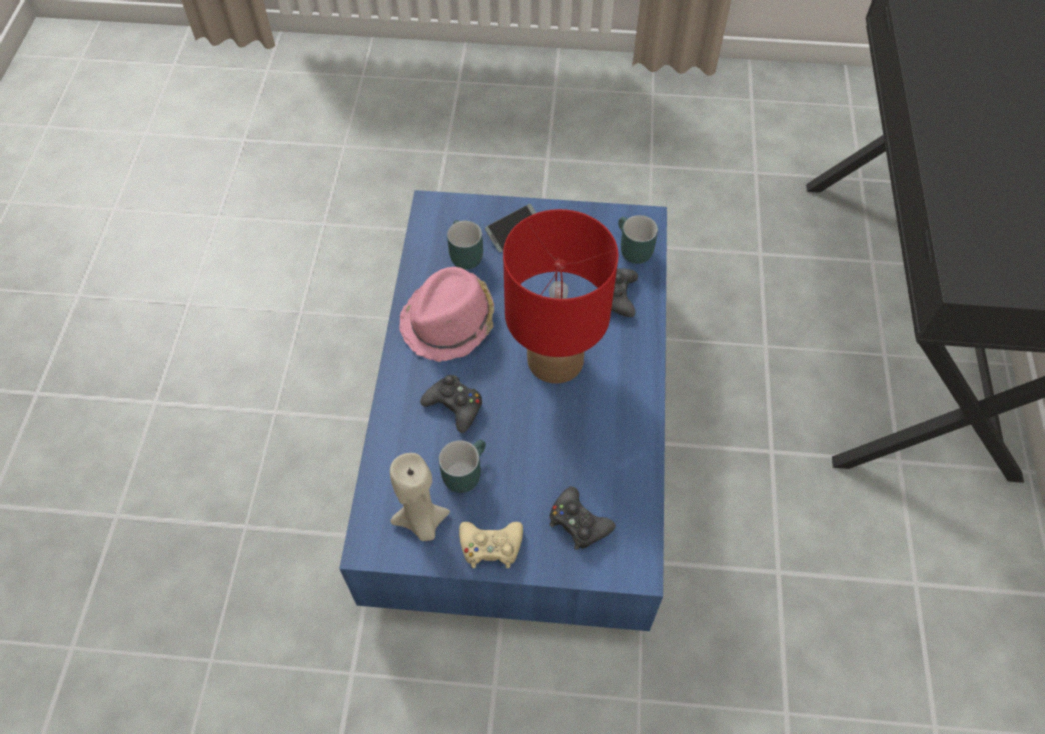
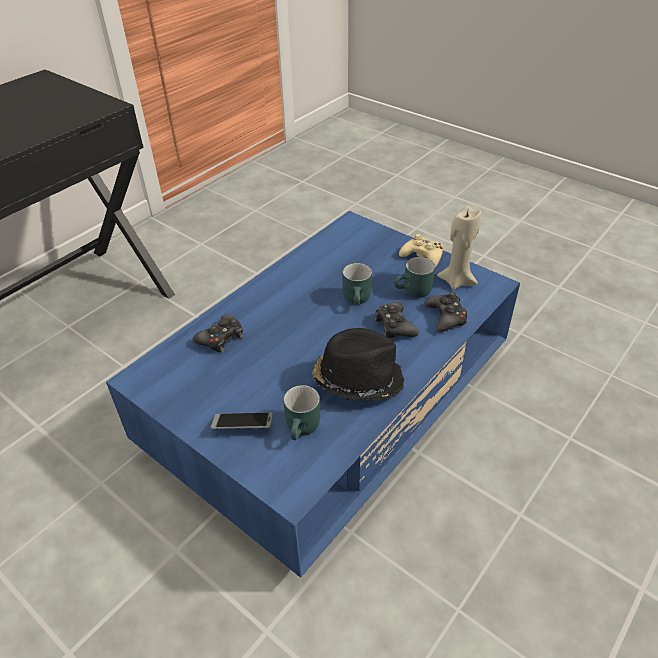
camera: 145 degrees left, 15 degrees down
pink hat [399,267,494,362] -> black hat [312,328,404,401]
red table lamp [503,209,618,384] -> none
black game controller [549,486,616,550] -> black game controller moved to [425,292,467,332]
turquoise mug [618,215,658,264] -> turquoise mug moved to [342,263,372,305]

